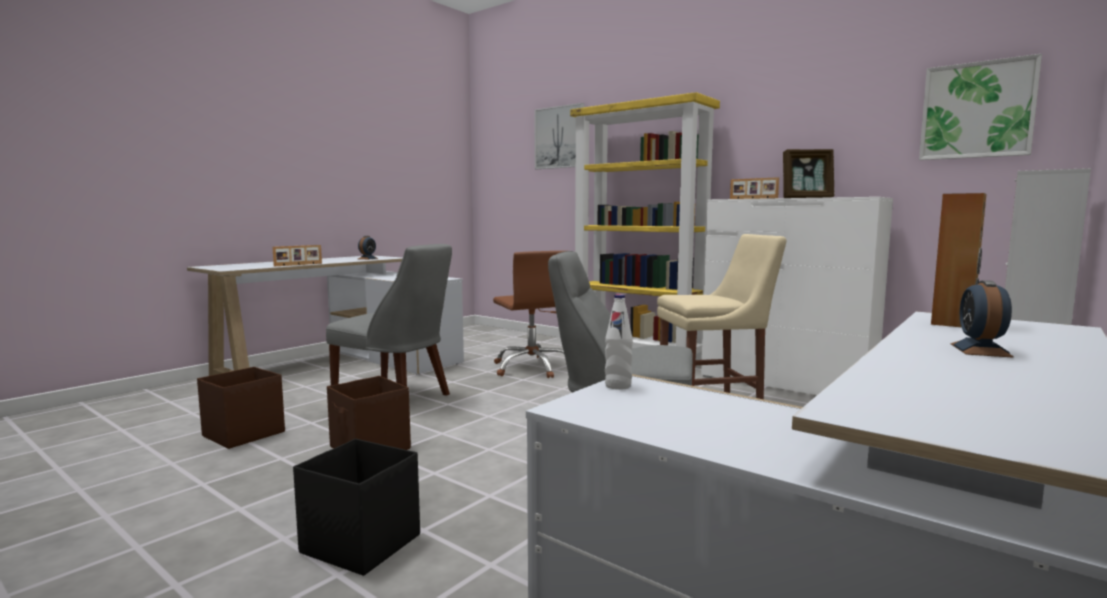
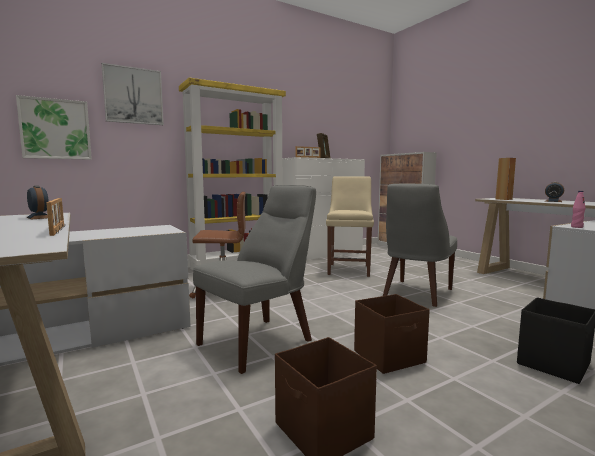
camera: 70 degrees left, 0 degrees up
white bottle [605,294,633,390] -> pink bottle [571,191,586,228]
picture [919,54,1042,160] -> picture moved to [16,95,92,160]

